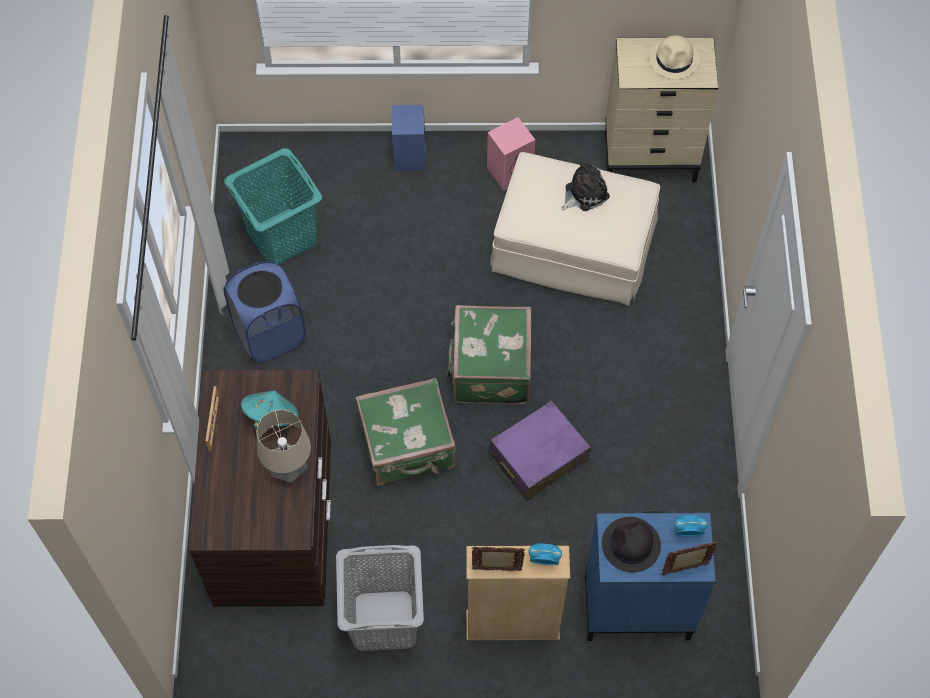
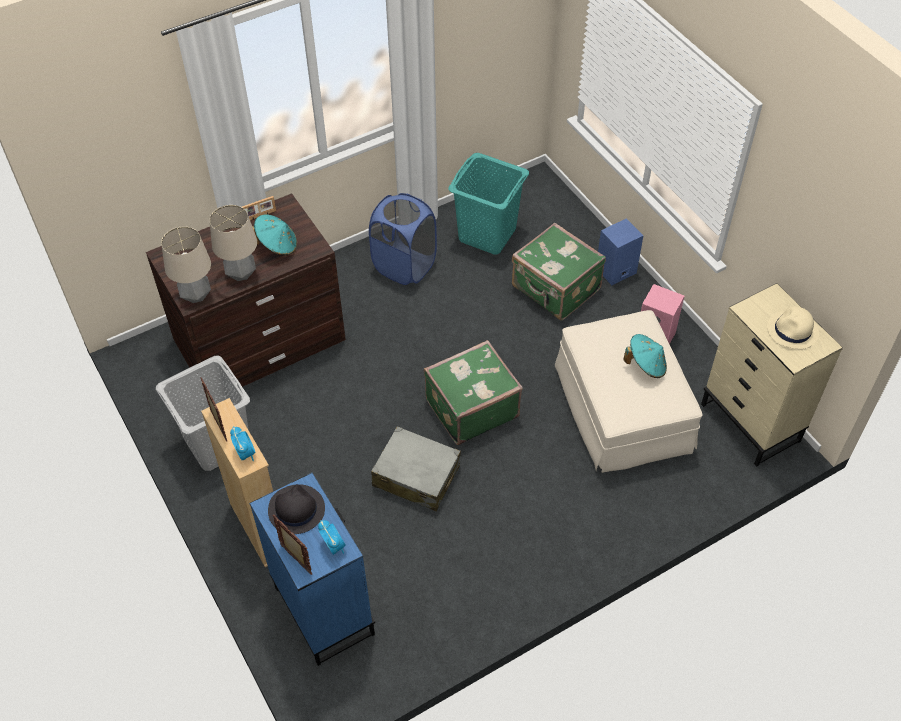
camera: 60 degrees right, 10 degrees down
green suitcase [355,378,456,486] -> green suitcase moved to [512,223,606,321]
purple suitcase [489,400,591,500] -> grey suitcase [371,426,461,511]
plush toy [561,161,610,211] -> turquoise hat [624,334,667,378]
none -> table lamp [161,227,211,303]

